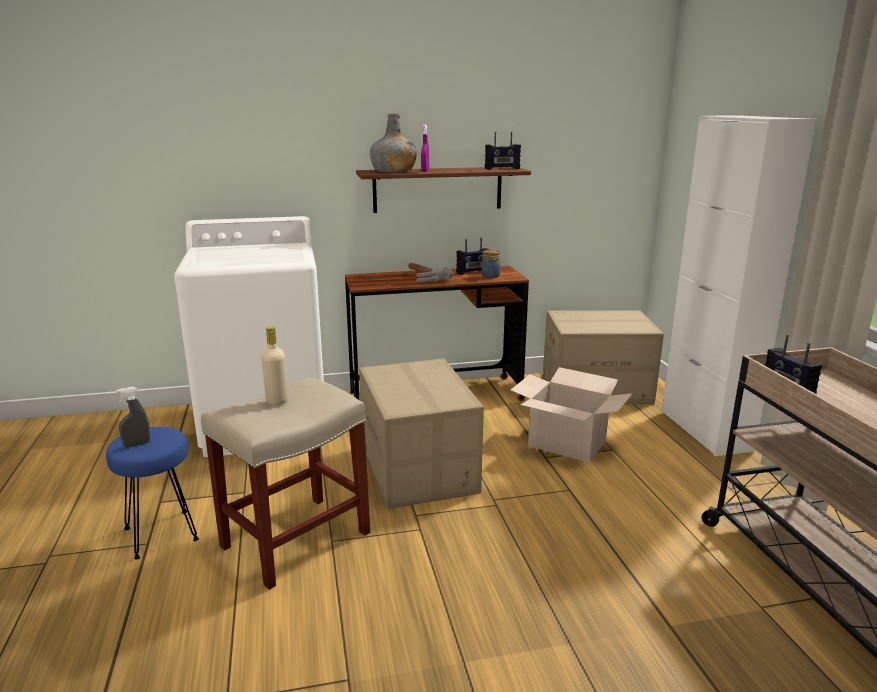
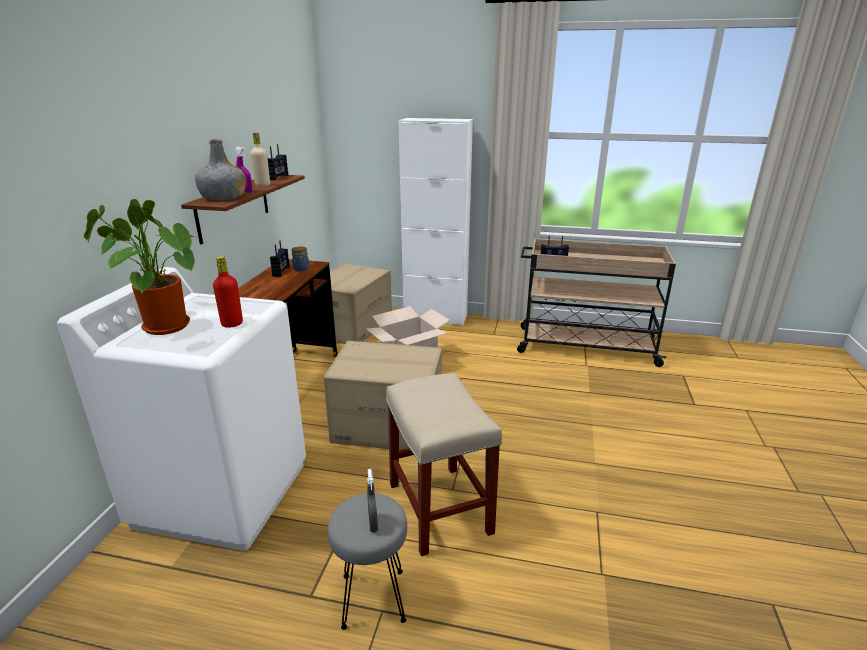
camera: 65 degrees left, 5 degrees up
blue stool [106,427,199,559] -> grey stool [327,494,407,630]
beige bottle [261,326,288,405] -> beige bottle moved to [250,133,270,186]
hammer [408,262,452,282] -> none
none -> potted plant [84,199,195,335]
none -> red bottle [213,256,243,328]

